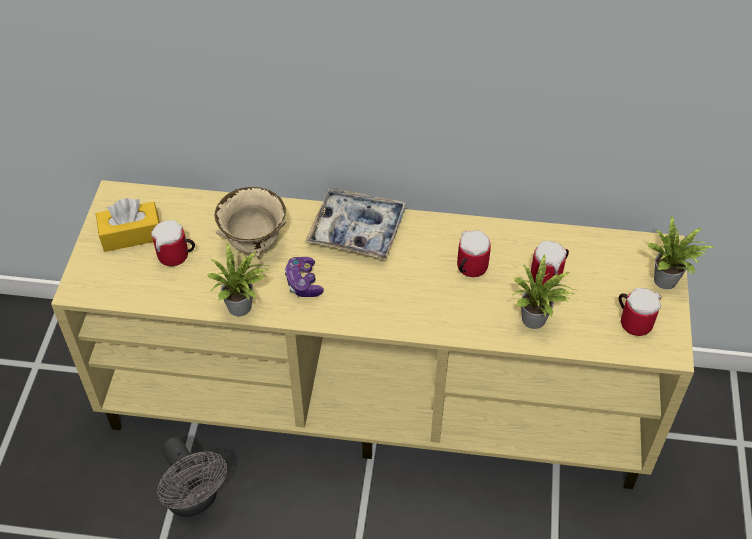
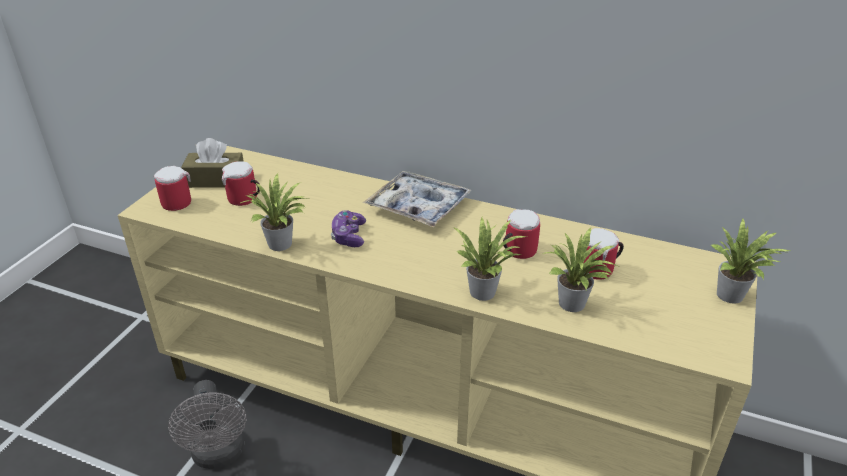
camera: 15 degrees right, 15 degrees down
yellow tissue box [96,198,160,252] -> brown tissue box [181,138,244,188]
beige bowl [214,187,286,258] -> none
mug [619,288,661,336] -> mug moved to [154,166,191,211]
none -> potted plant [453,217,527,301]

